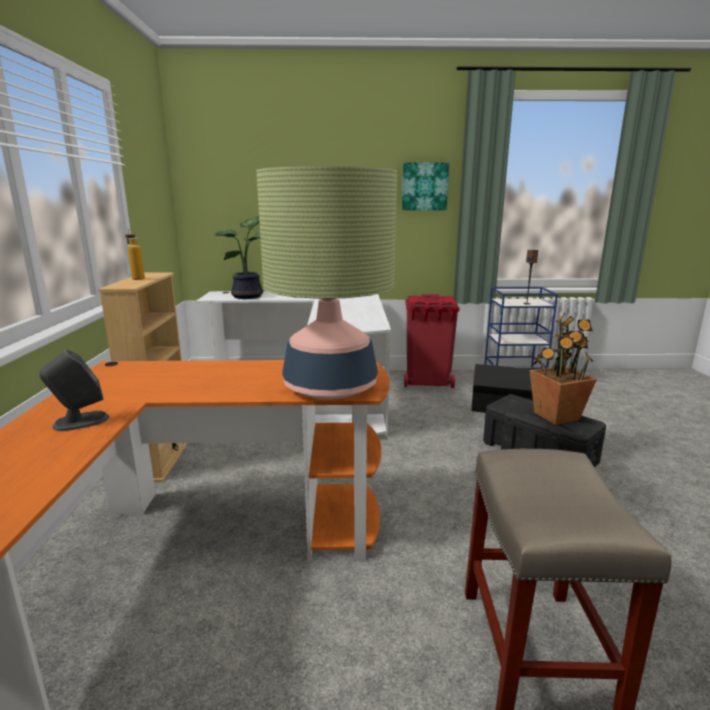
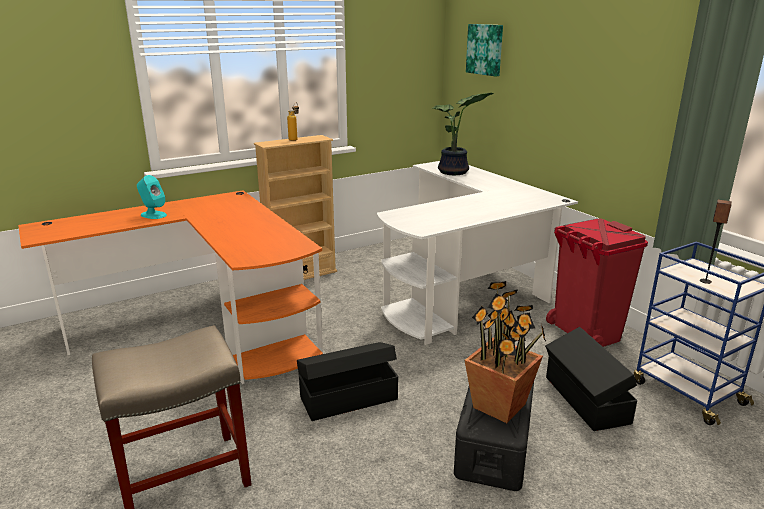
camera: 60 degrees right, 5 degrees up
grey speaker [39,350,109,431] -> turquoise speaker [137,175,167,219]
table lamp [256,166,397,400] -> none
picture [402,162,449,210] -> picture moved to [466,24,503,77]
none -> black storage box [297,342,398,421]

